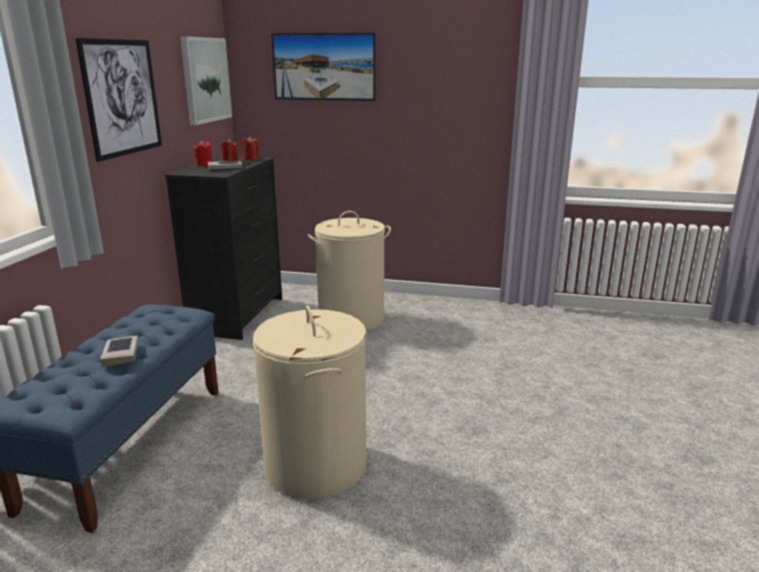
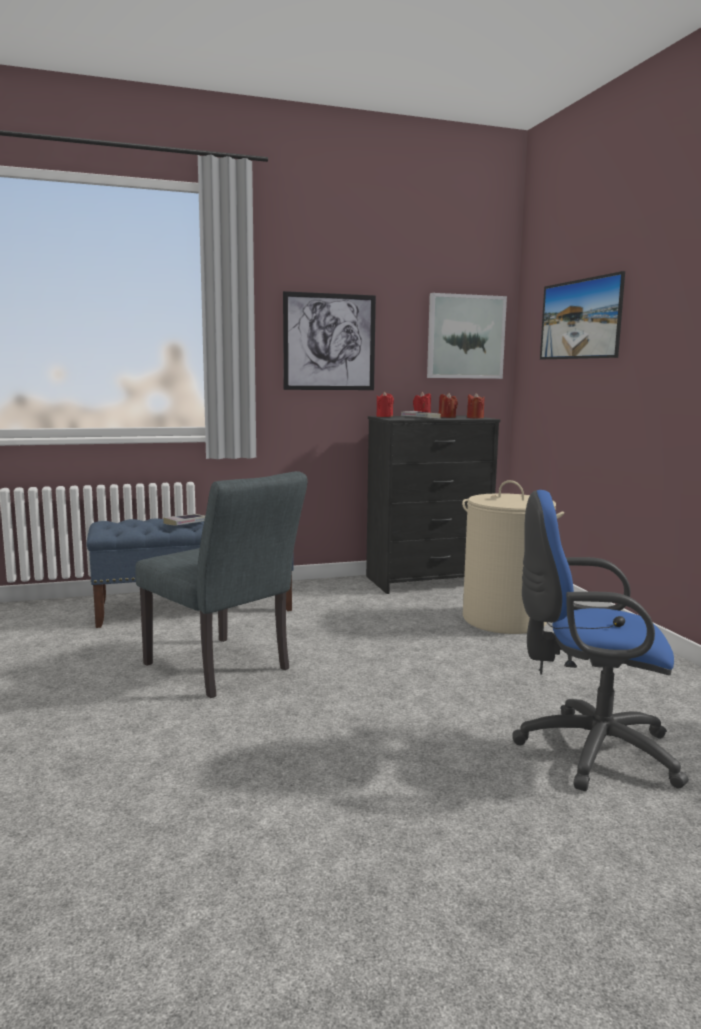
camera: 60 degrees right, 10 degrees down
beige laundry basket [253,305,367,499] -> grey chair [136,471,307,698]
none -> red candle [376,392,394,417]
none -> blue office chair [513,490,689,791]

